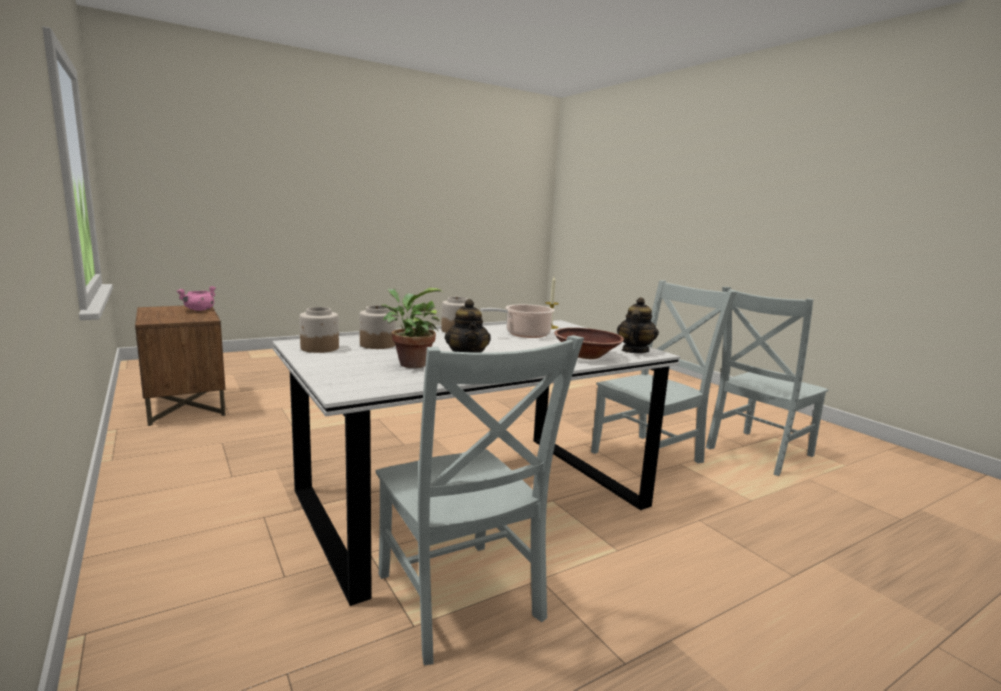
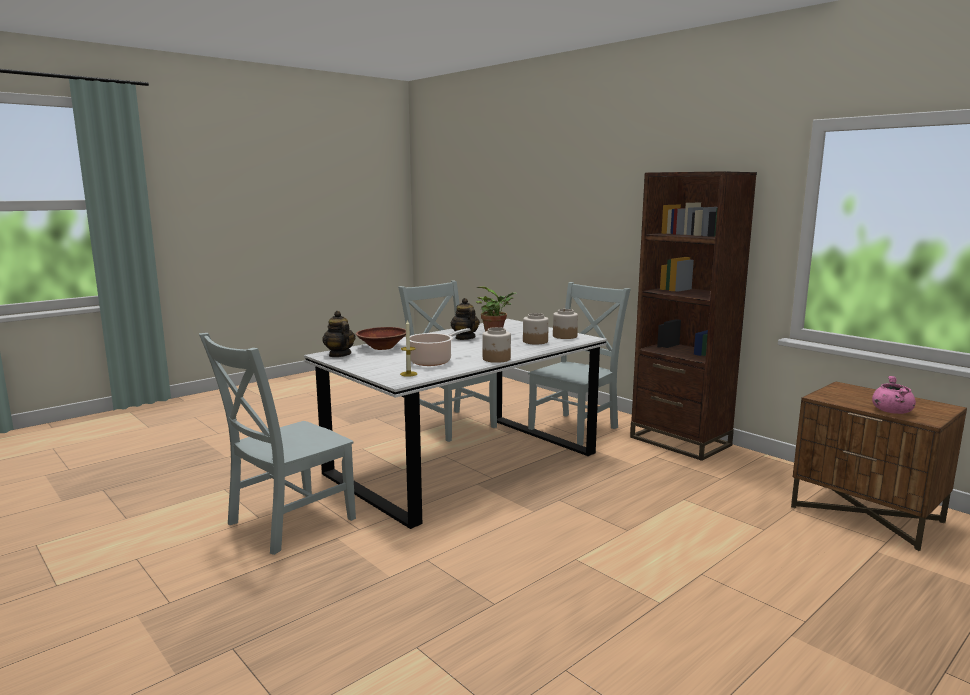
camera: 170 degrees right, 0 degrees up
teapot [617,297,659,353] -> teapot turned 135 degrees clockwise [322,311,356,357]
grey chair [706,287,829,476] -> grey chair moved to [528,282,631,446]
none -> brown bookcase [630,171,757,461]

